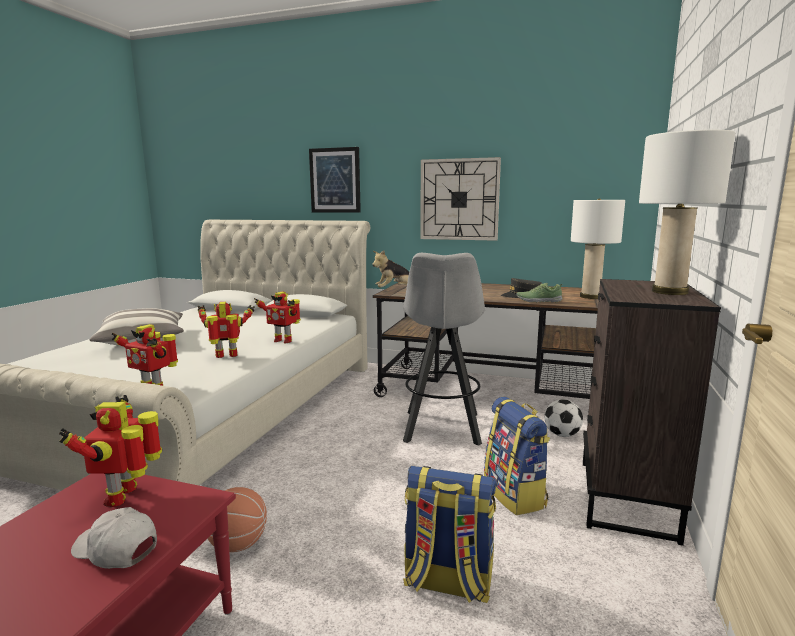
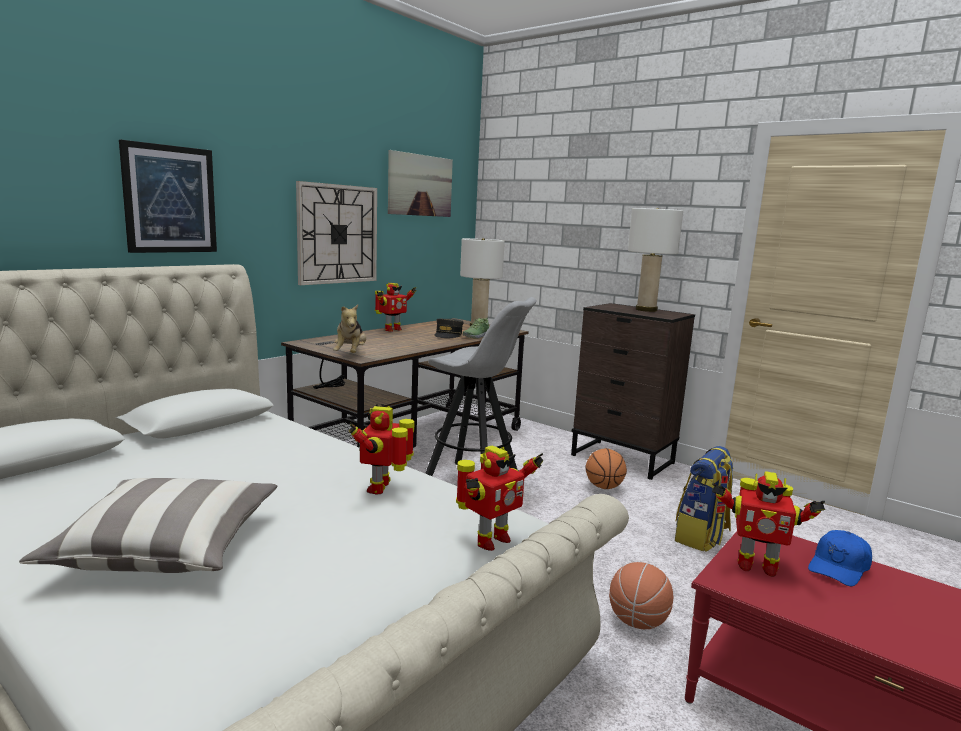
camera: 70 degrees left, 0 degrees up
white cap [71,507,157,569] -> blue cap [808,530,872,586]
toy robot [254,292,301,343] -> toy robot moved to [375,283,416,332]
backpack [484,397,550,515] -> basketball [585,448,627,489]
football [544,399,583,437] -> none
none -> picture [388,150,453,217]

